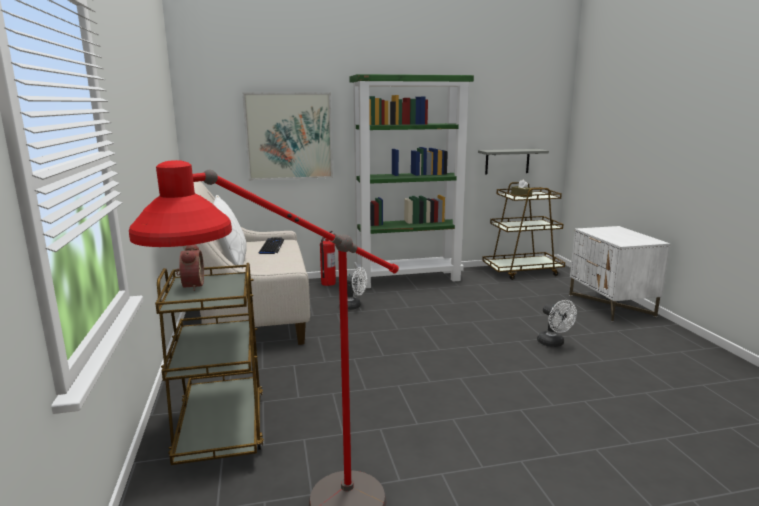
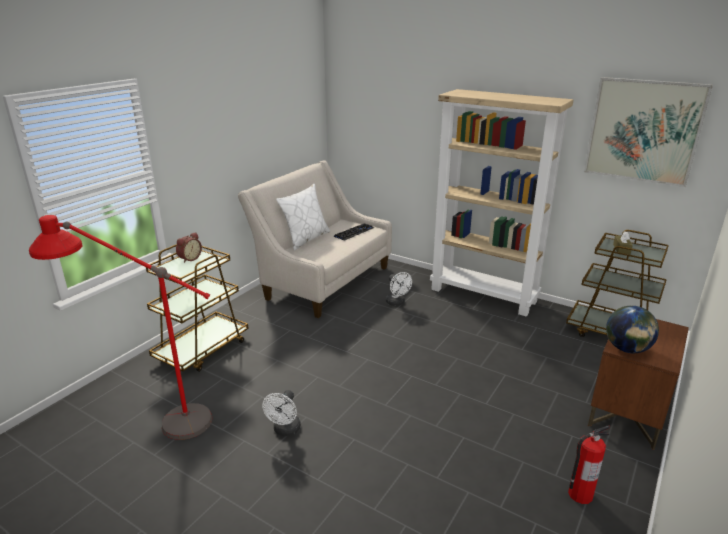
camera: 45 degrees right, 10 degrees up
picture [243,93,333,181] -> picture moved to [584,77,713,187]
fire extinguisher [320,231,336,286] -> fire extinguisher moved to [568,425,610,504]
green bookcase [349,74,474,288] -> beige bookcase [430,89,574,317]
grey shelf [478,149,549,175] -> none
white fan [537,300,577,347] -> white fan moved to [262,390,301,436]
white nightstand [569,226,670,322] -> brown nightstand [588,319,689,449]
none -> globe [606,306,659,353]

